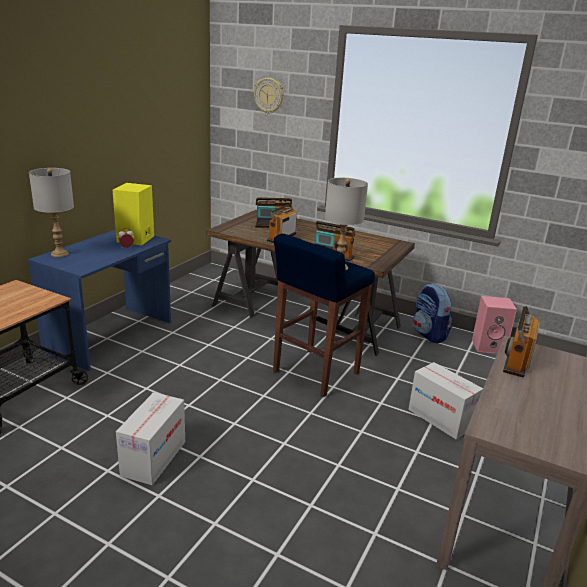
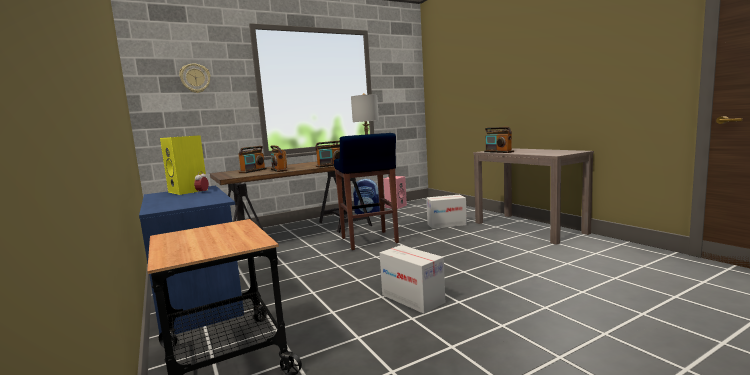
camera: 55 degrees left, 15 degrees down
grey table lamp [29,168,74,257] -> none

